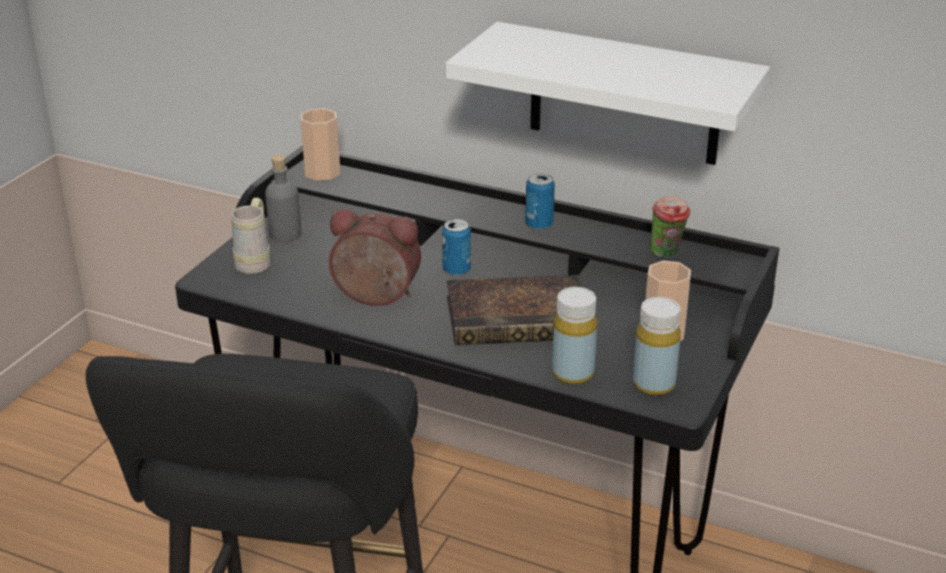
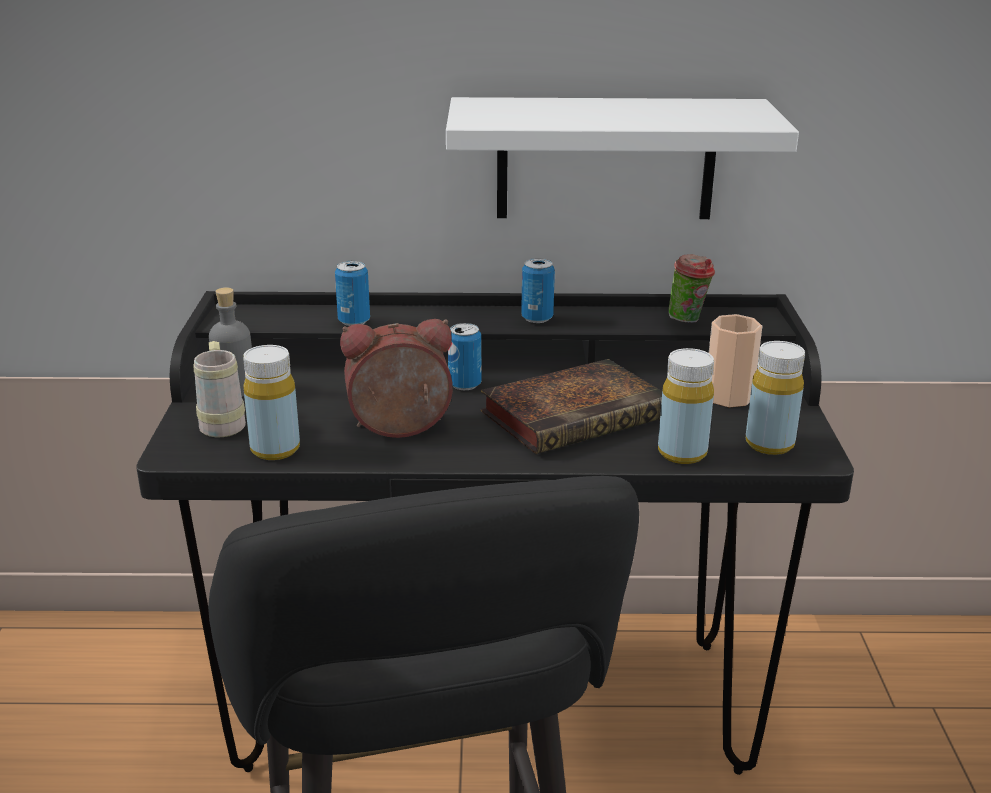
camera: 25 degrees left, 5 degrees down
cup [300,108,341,181] -> none
none -> yellow bottle [243,345,300,460]
none -> can [335,261,370,326]

